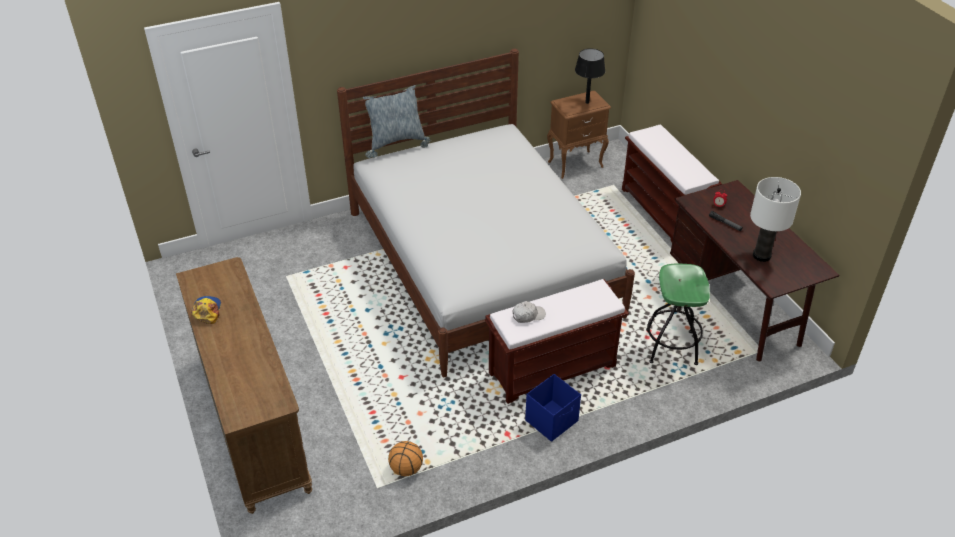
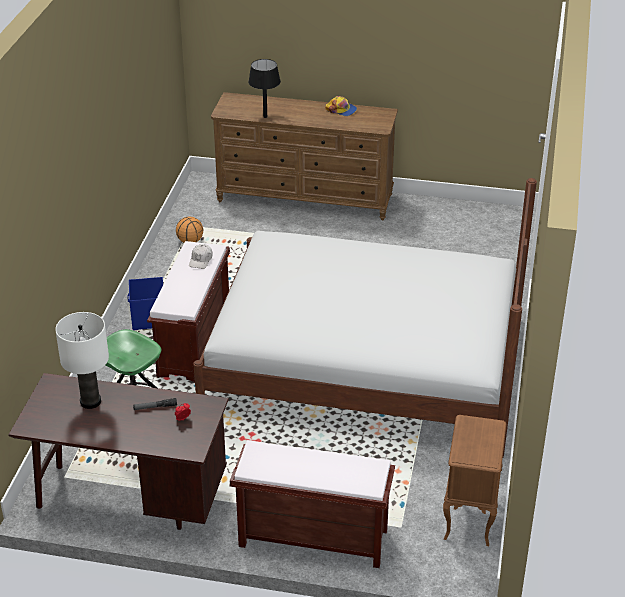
camera: 125 degrees right, 5 degrees down
pillow [363,85,430,158] -> none
black table lamp [575,49,605,104] -> black table lamp moved to [248,59,281,118]

